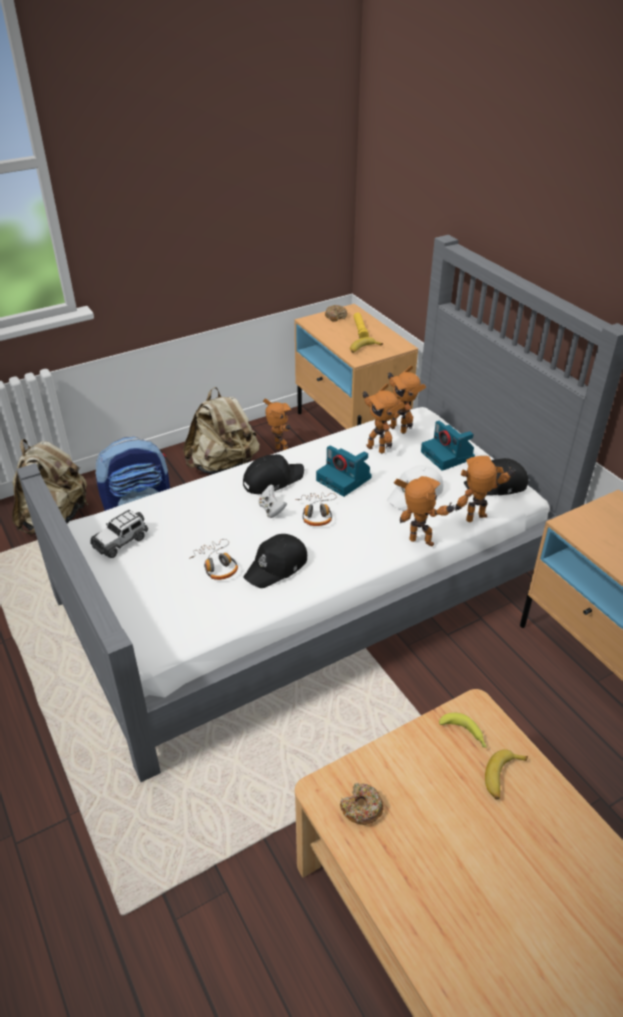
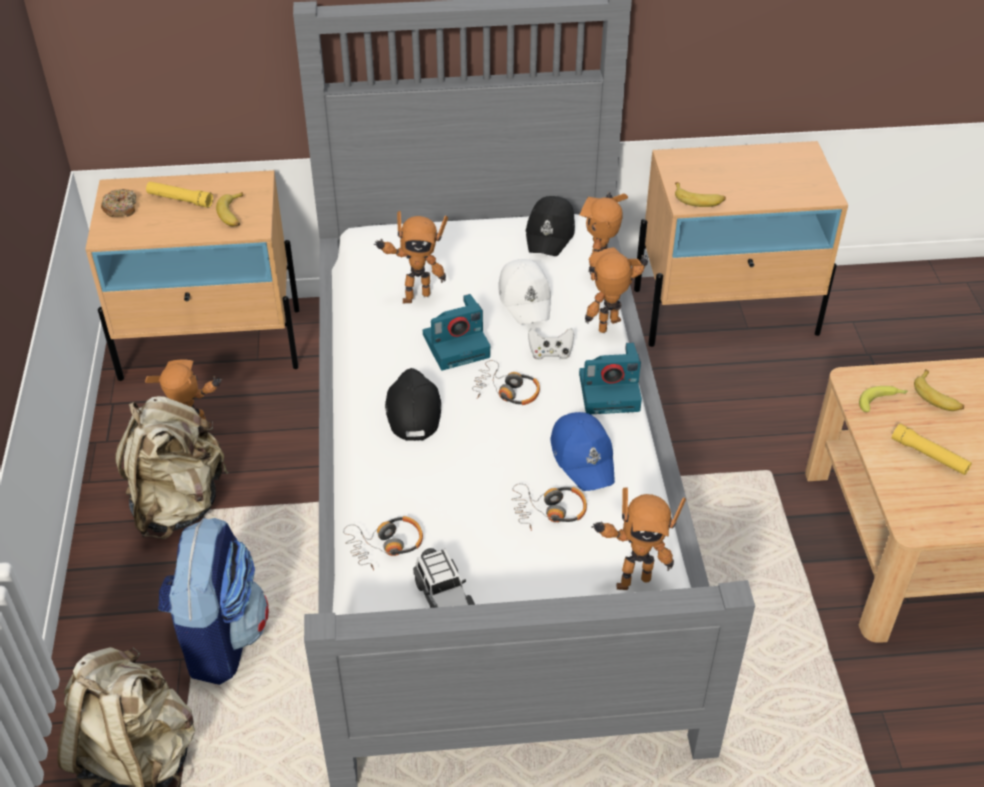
camera: 65 degrees left, 5 degrees up
black cap [243,534,307,588] -> blue cap [550,412,615,491]
white game controller [258,484,287,518] -> white game controller moved to [528,328,574,360]
donut [340,783,383,825] -> none
toy robot [388,365,426,434] -> toy robot moved to [591,487,686,590]
camera [421,421,475,471] -> camera moved to [579,342,642,414]
none -> headphones [343,516,423,571]
none -> banana [675,182,726,207]
none -> yellow flashlight [892,424,972,475]

